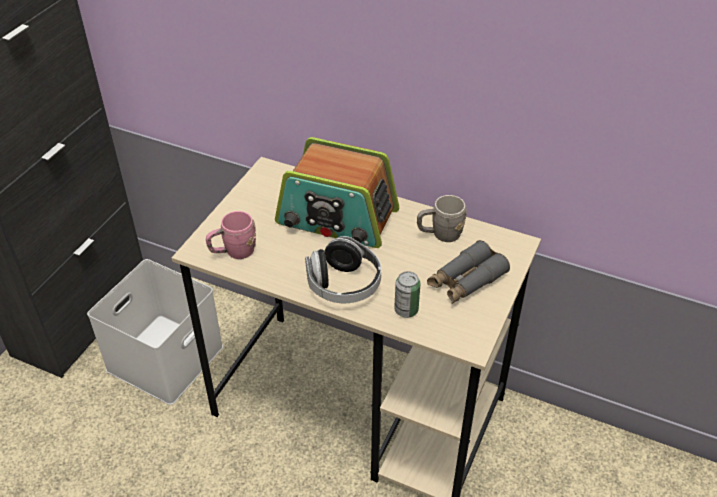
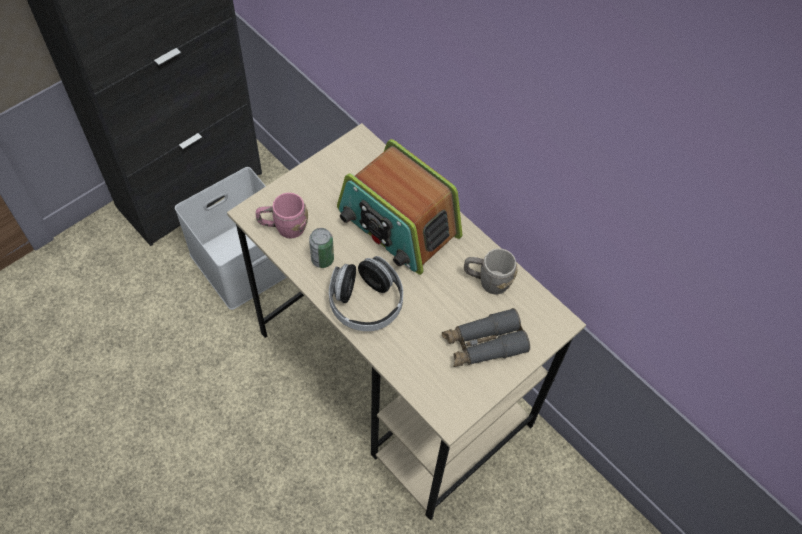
camera: 20 degrees right, 15 degrees up
can [394,271,421,318] -> can moved to [309,228,334,268]

